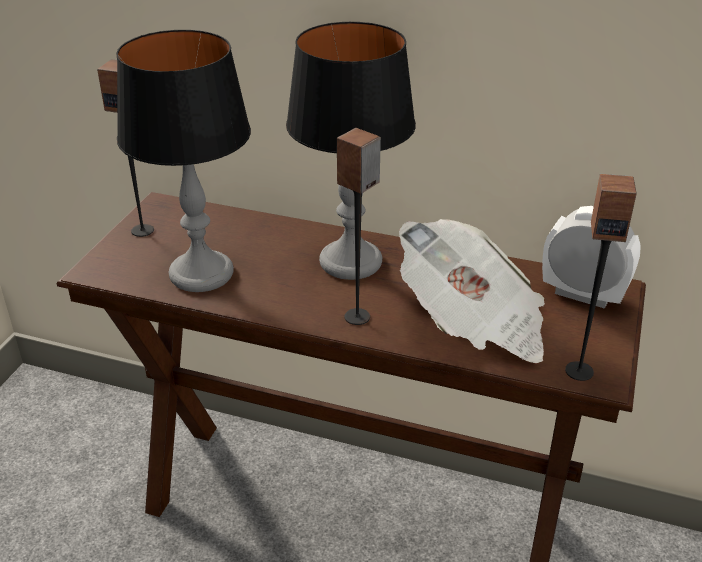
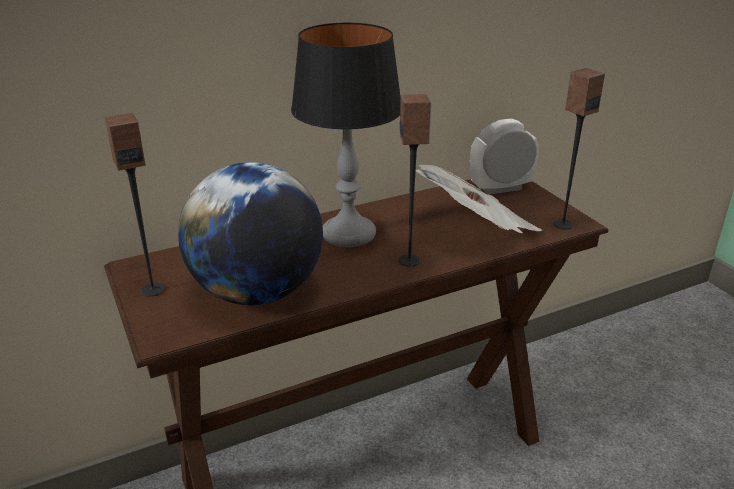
camera: 45 degrees left, 5 degrees down
table lamp [116,30,251,292] -> globe [178,162,323,305]

